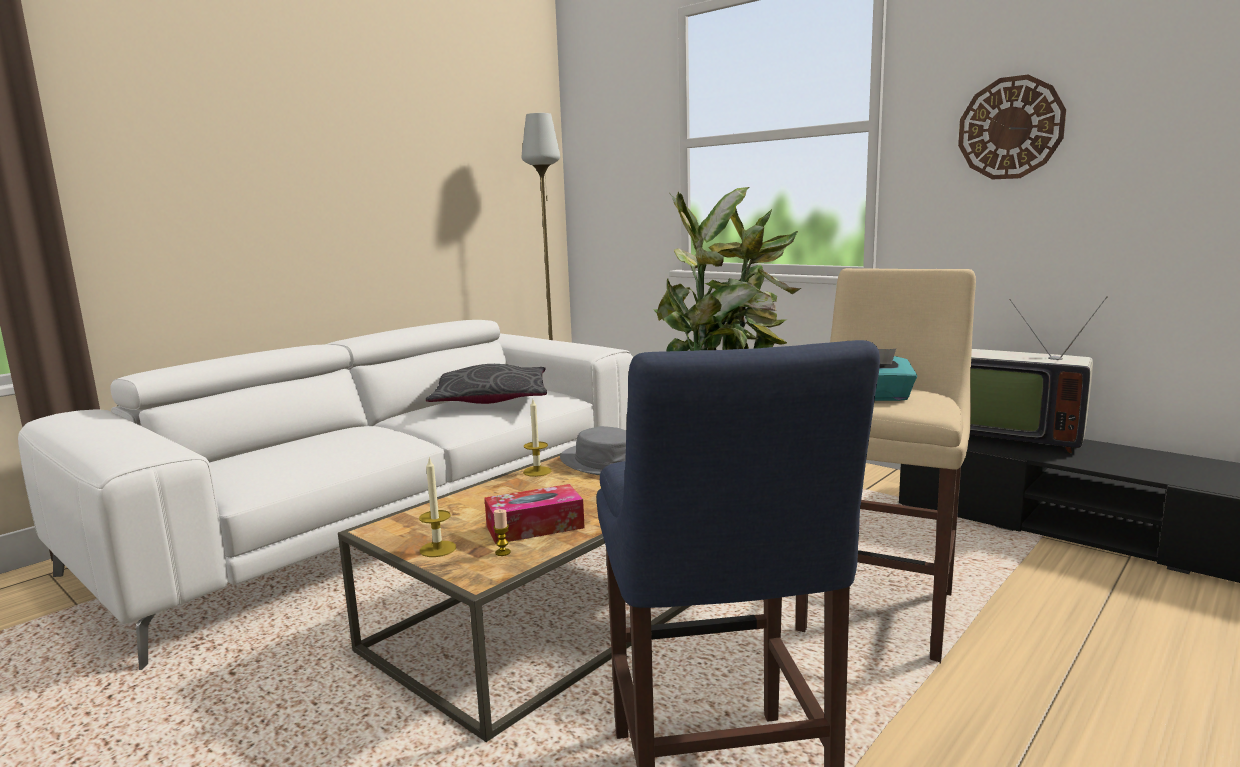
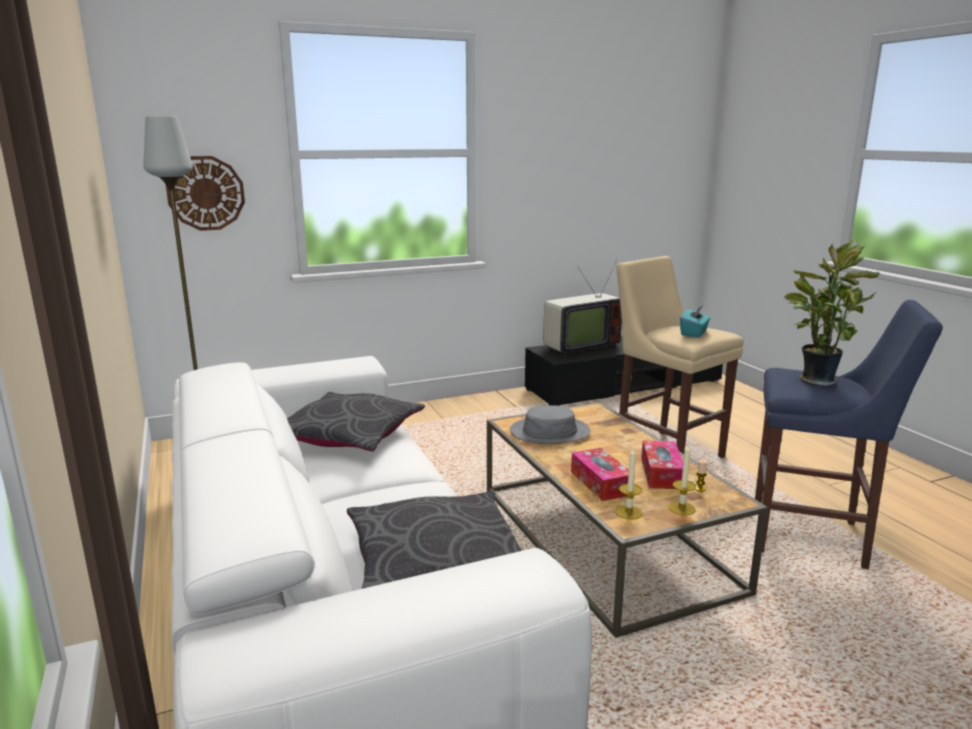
camera: 65 degrees left, 5 degrees up
candle [523,399,551,477] -> candle moved to [615,447,642,520]
wall clock [958,75,1066,179] -> wall clock moved to [166,156,245,231]
none -> grey pillow [347,491,522,589]
none -> tissue box [571,448,635,501]

